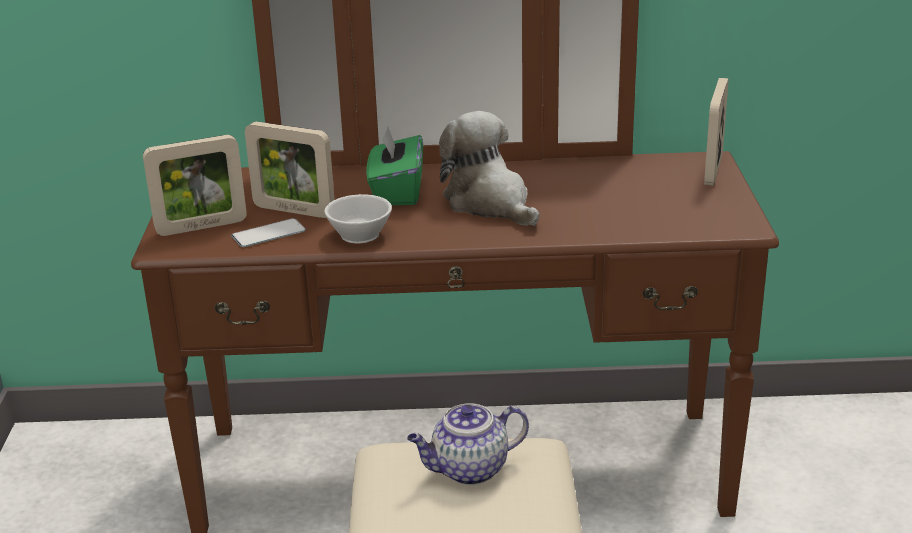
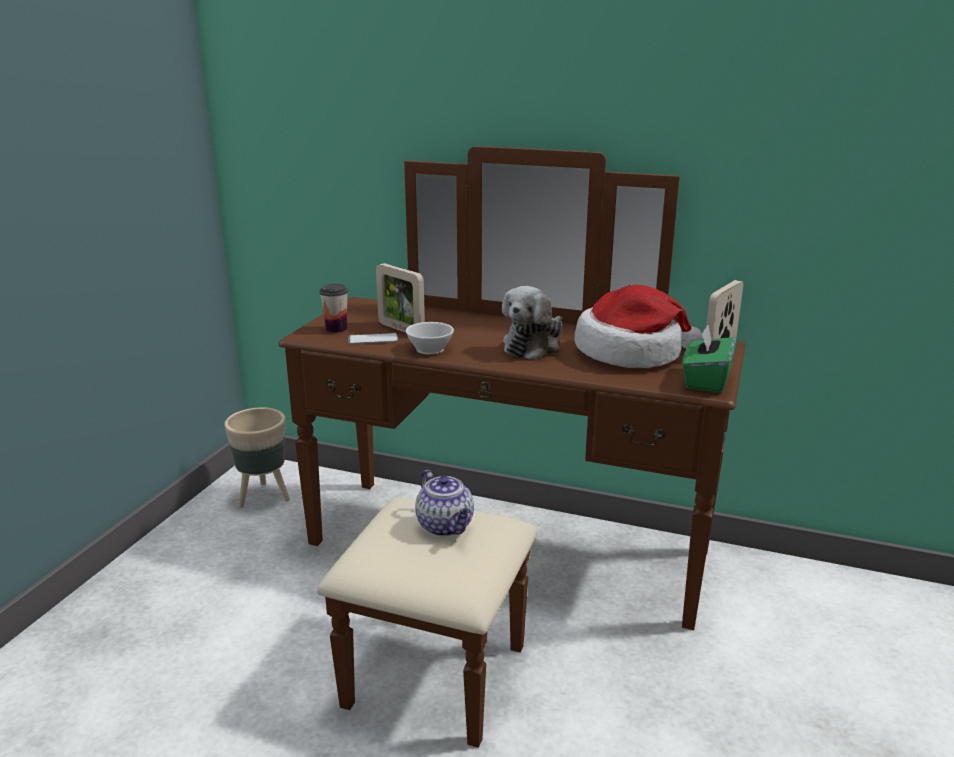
camera: 20 degrees right, 5 degrees down
picture frame [143,135,247,236] -> cup [320,284,348,333]
green tissue box [366,125,423,205] -> green tissue box moved to [682,325,736,393]
teapot [407,403,529,485] -> teapot turned 120 degrees counterclockwise [415,470,474,536]
plush toy [439,111,539,226] -> plush toy turned 135 degrees counterclockwise [502,286,563,360]
none -> beige planter [224,408,290,508]
none -> hat [574,285,703,368]

